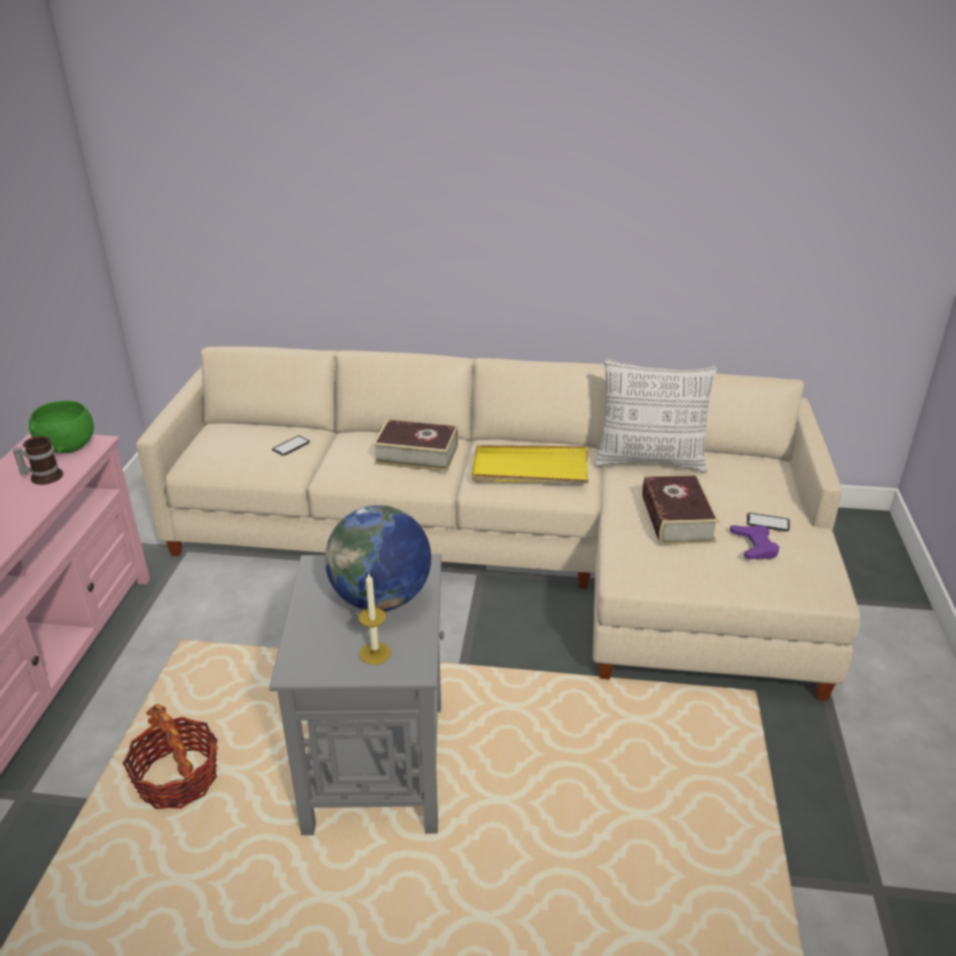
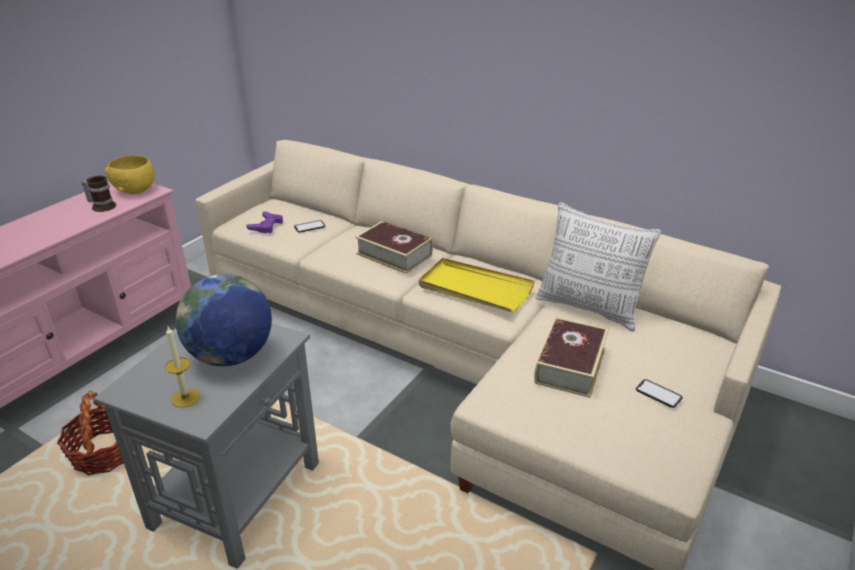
camera: 25 degrees right, 0 degrees up
green bowl [29,401,94,453] -> yellow bowl [105,155,155,194]
purple game controller [730,525,779,560] -> purple game controller moved to [246,211,283,233]

